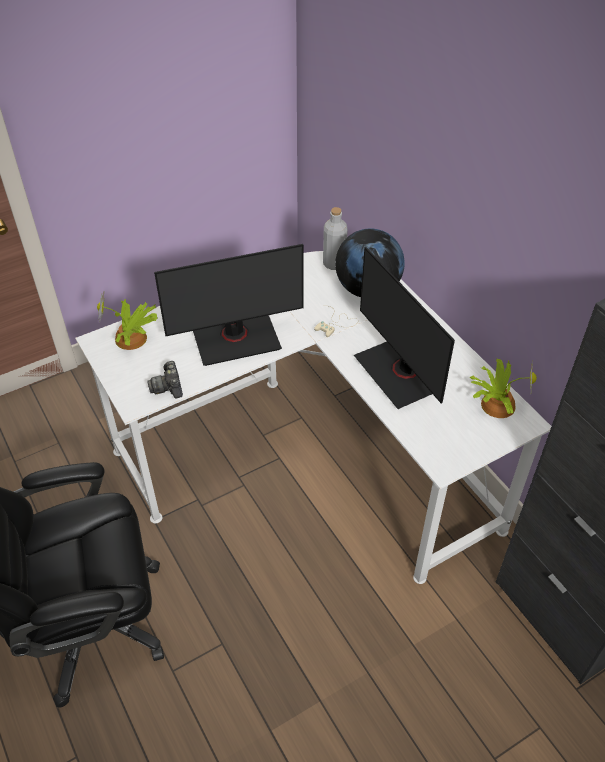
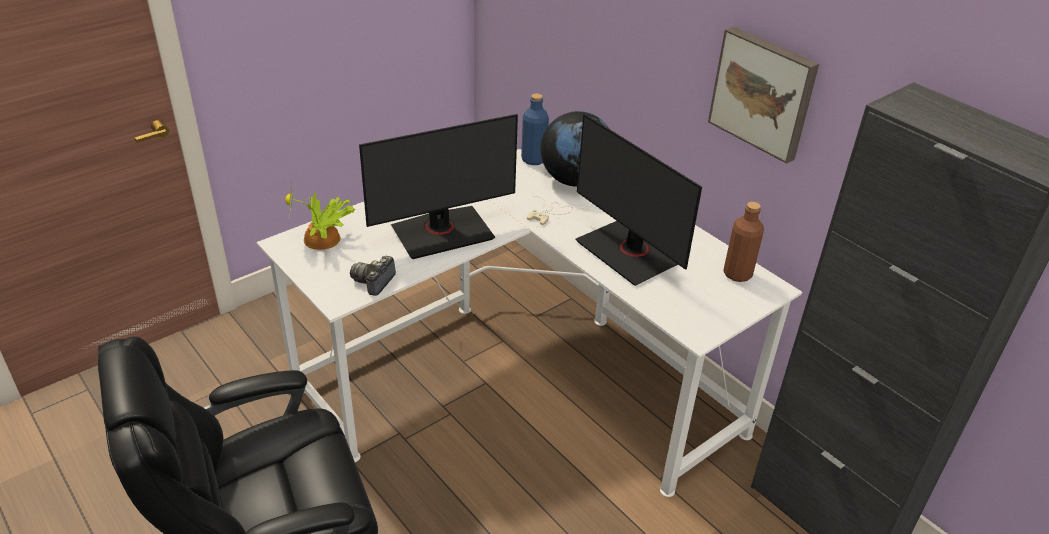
camera: 10 degrees left, 10 degrees down
camera [147,361,183,398] -> camera turned 45 degrees clockwise [350,256,396,296]
grey bottle [323,207,348,270] -> blue bottle [521,94,549,165]
potted plant [470,359,537,418] -> brown bottle [723,202,764,282]
none -> picture [708,27,819,164]

